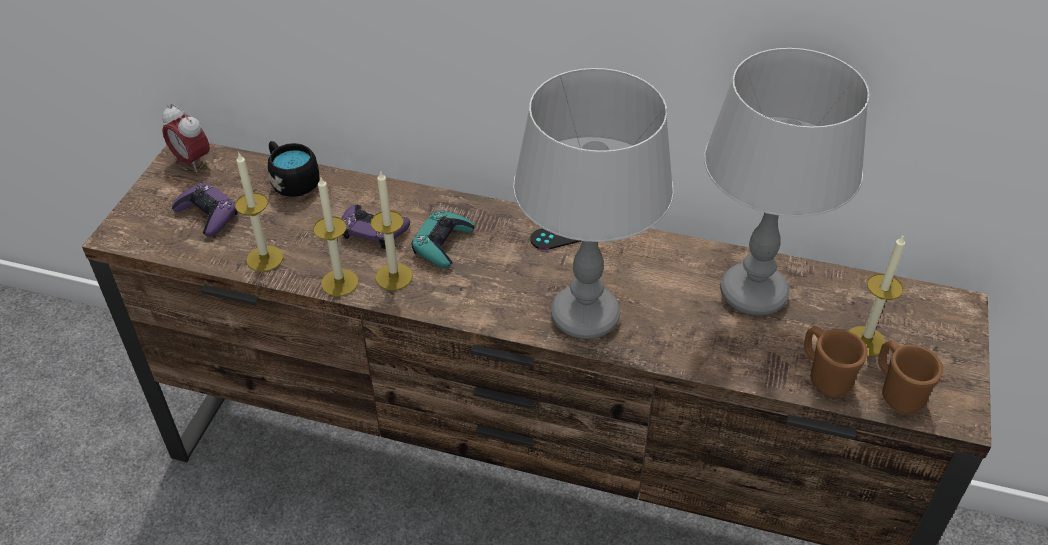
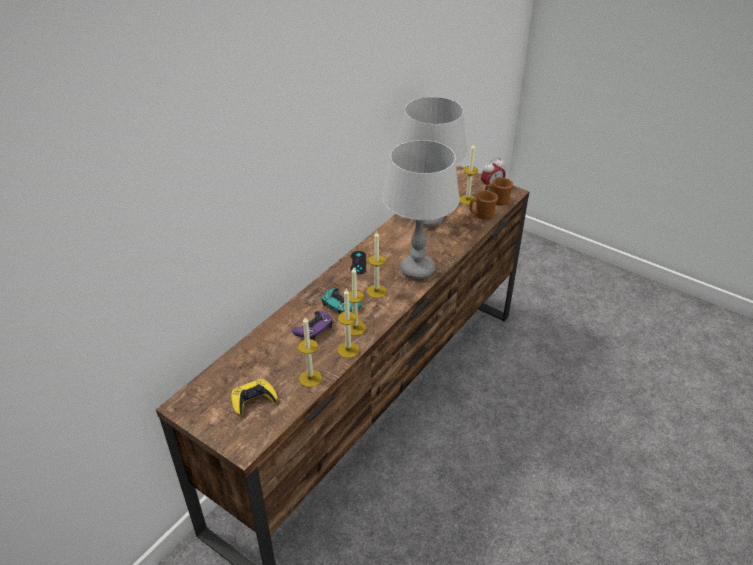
camera: 70 degrees left, 5 degrees down
alarm clock [162,104,210,172] -> alarm clock moved to [481,158,506,190]
purple game controller [172,183,237,237] -> yellow game controller [231,379,278,416]
black mug [268,141,319,197] -> none
none -> candle [367,232,387,298]

